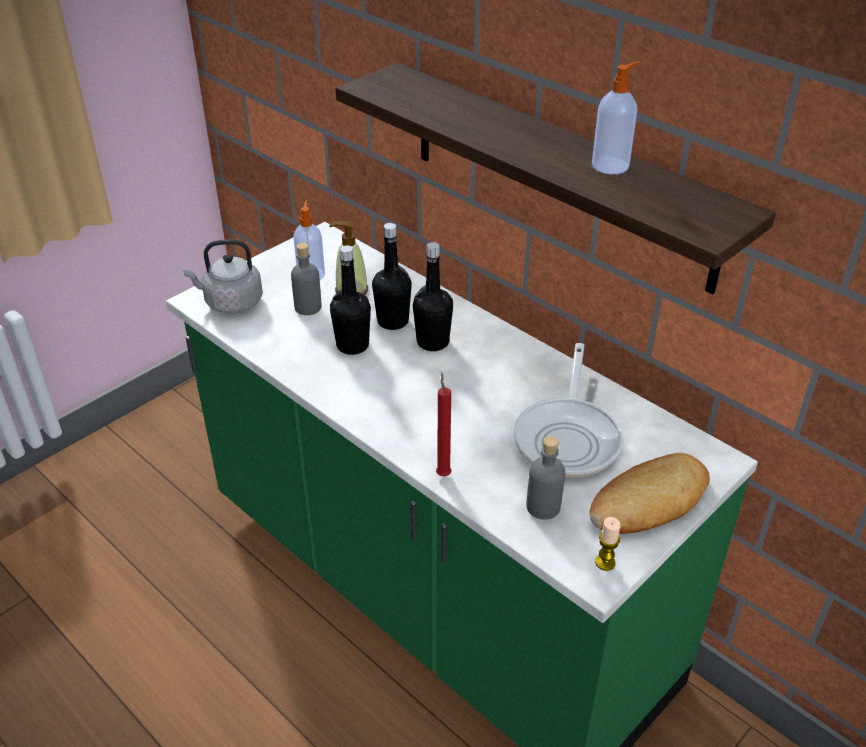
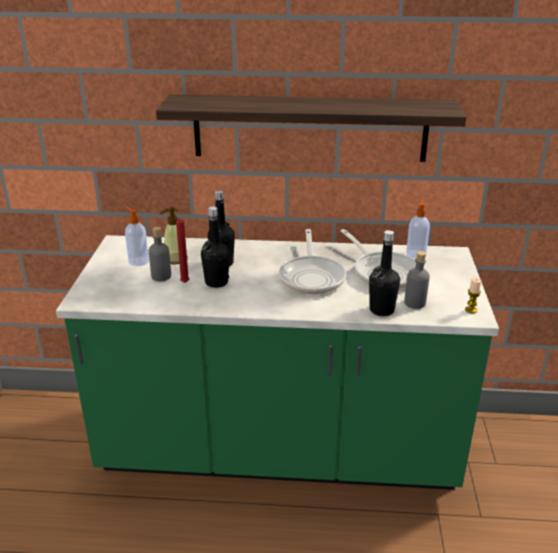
camera: 40 degrees left, 10 degrees down
grey kettle [183,239,263,314] -> none
black bottle [413,242,453,351] -> black bottle moved to [369,230,400,316]
red candle [436,373,452,476] -> red candle moved to [174,212,189,283]
bread [590,453,710,534] -> none
soap dispenser [592,62,640,174] -> soap dispenser moved to [406,200,430,259]
none -> frying pan [279,229,346,294]

